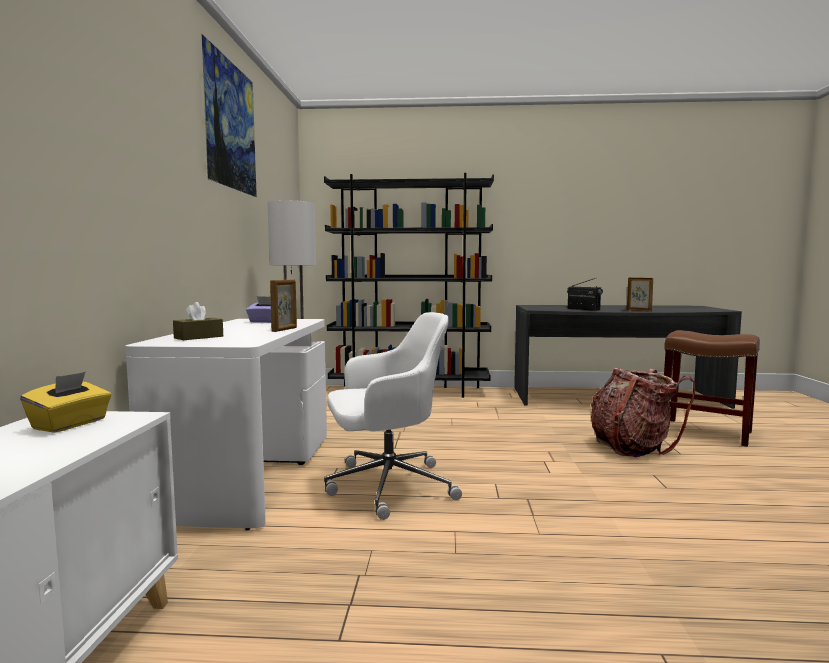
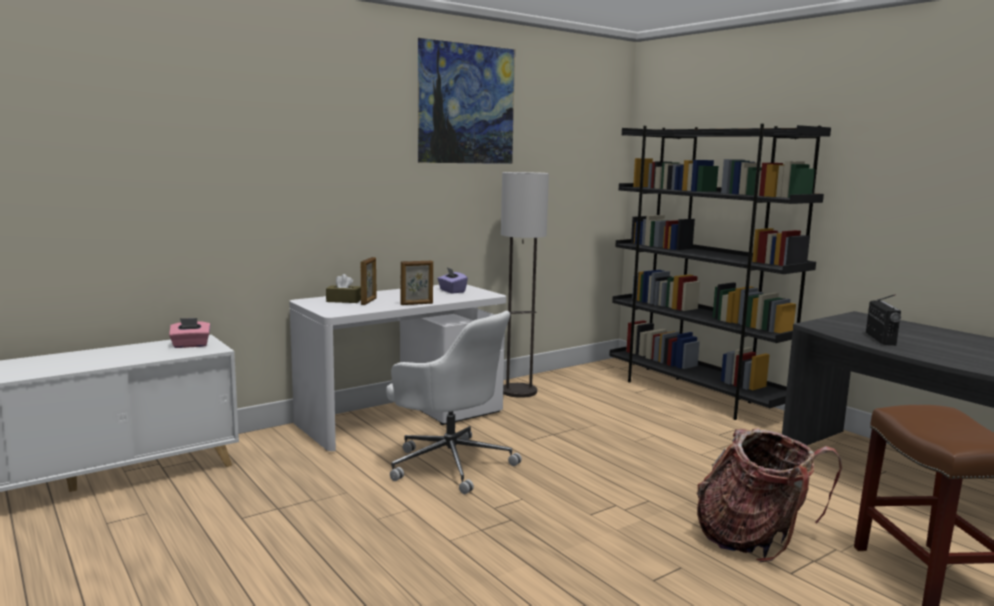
camera: 50 degrees right, 5 degrees up
yellow tissue box [20,372,111,433] -> pink tissue box [169,318,210,348]
picture frame [627,278,653,312] -> picture frame moved to [361,257,377,305]

